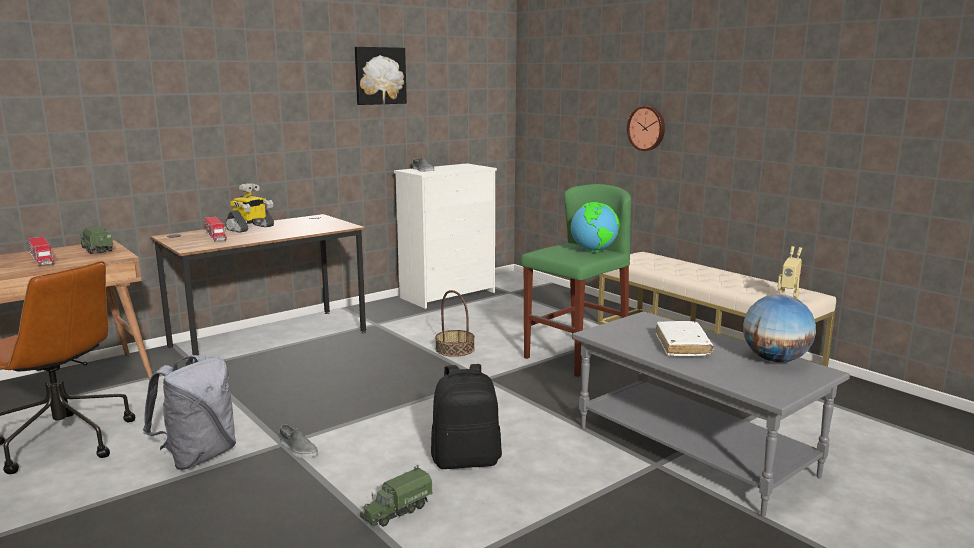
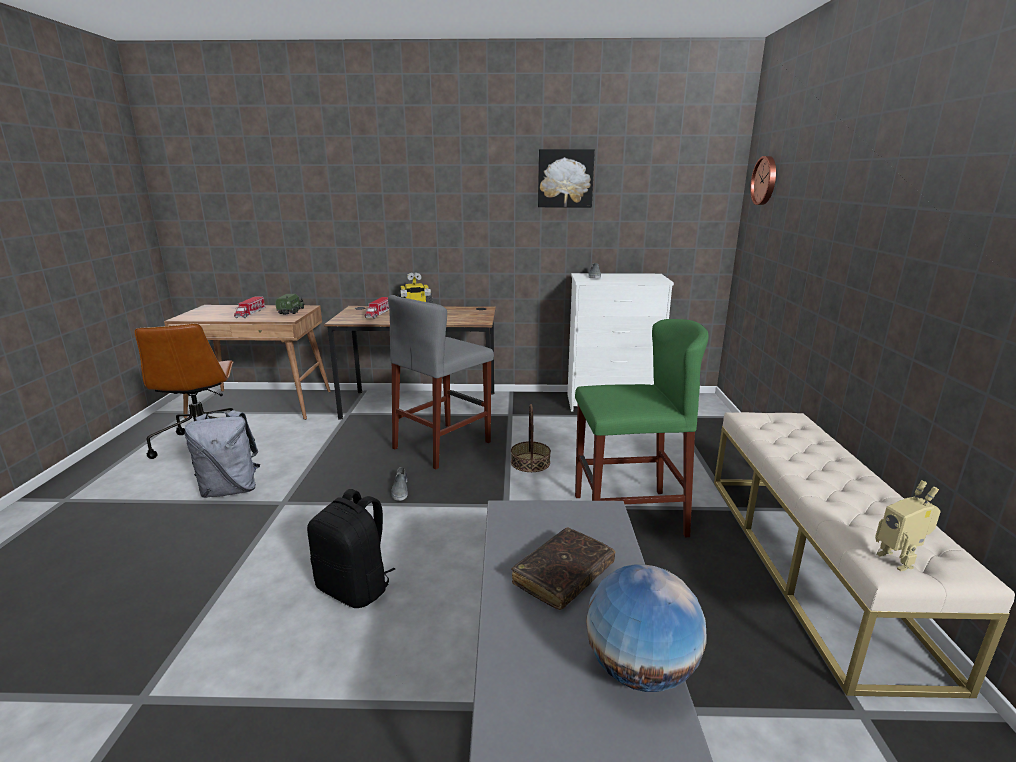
camera: 40 degrees right, 5 degrees up
grey shoe [279,424,318,458] -> grey shoe moved to [391,467,408,501]
toy truck [360,465,432,527] -> none
globe [571,202,620,252] -> none
wall clock [627,106,665,151] -> wall clock moved to [750,156,776,205]
white book [656,321,714,356] -> brown book [512,528,615,610]
none -> grey stool [388,295,494,470]

